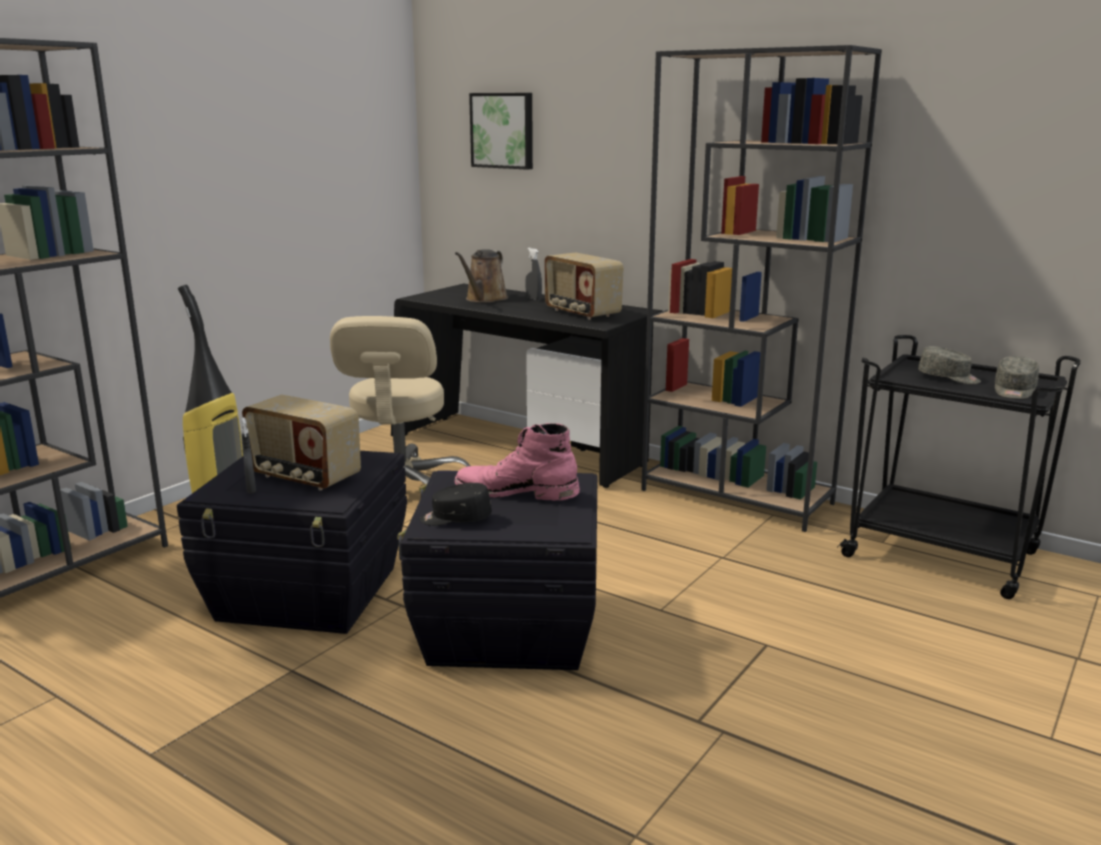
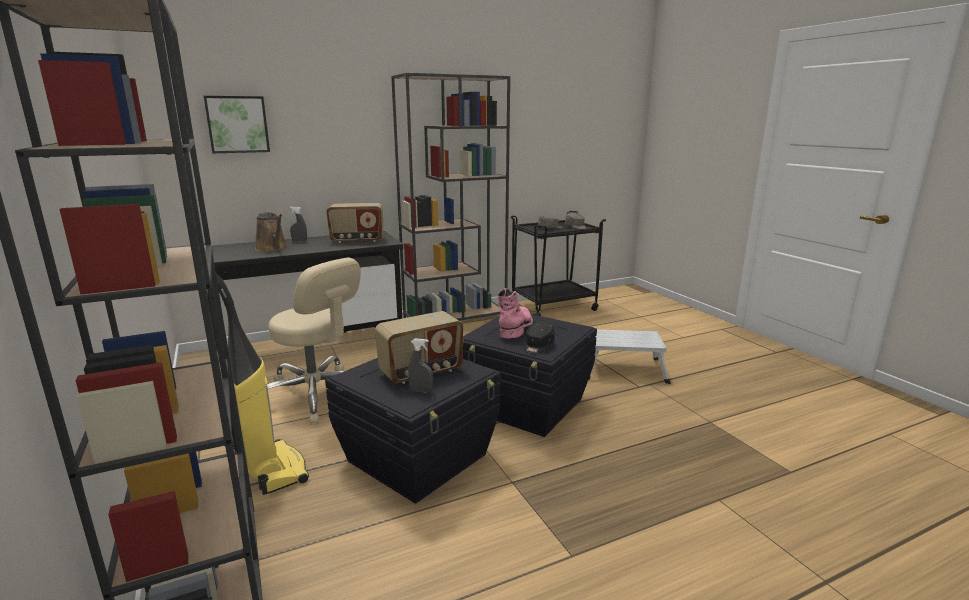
camera: 60 degrees left, 0 degrees up
pink boot [455,423,580,501] -> pink boot turned 150 degrees clockwise [498,288,533,339]
none -> white step ladder [588,330,671,384]

